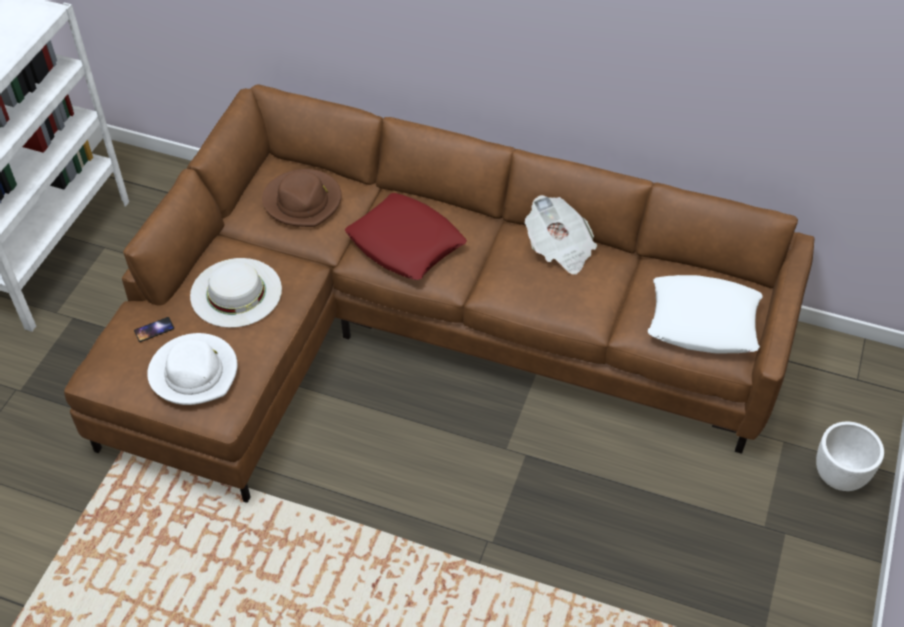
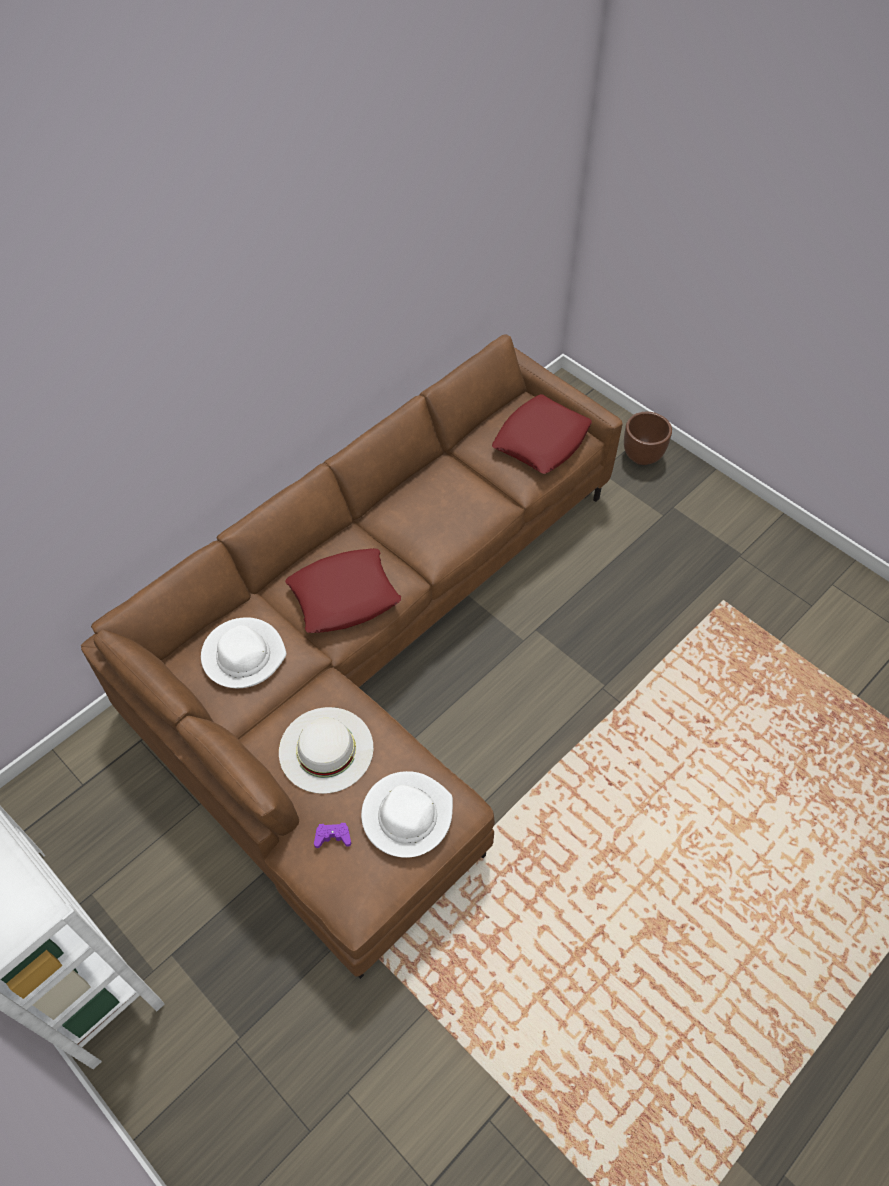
camera: 65 degrees left, 5 degrees up
phone [134,317,174,342] -> purple game controller [314,823,351,848]
brown hat [262,169,342,227] -> white hat [201,617,286,688]
newspaper [525,195,597,275] -> none
white pillow [648,275,763,354] -> red pillow [492,394,592,474]
white planter [816,422,884,491] -> brown planter [624,412,672,465]

